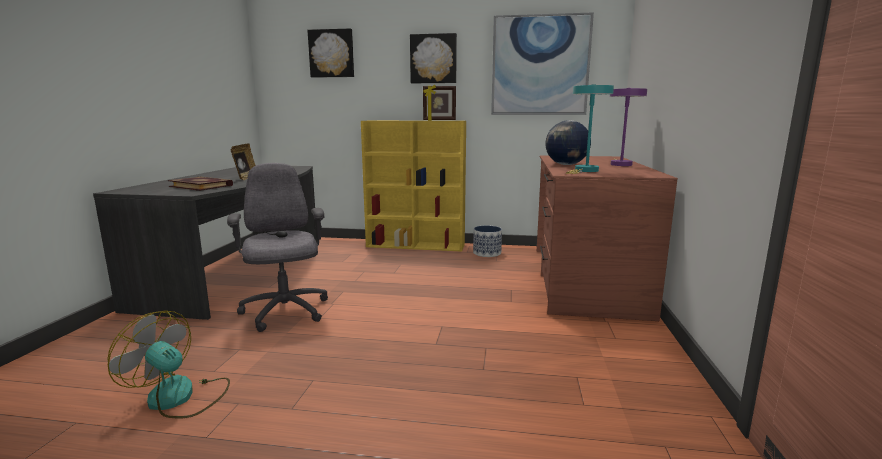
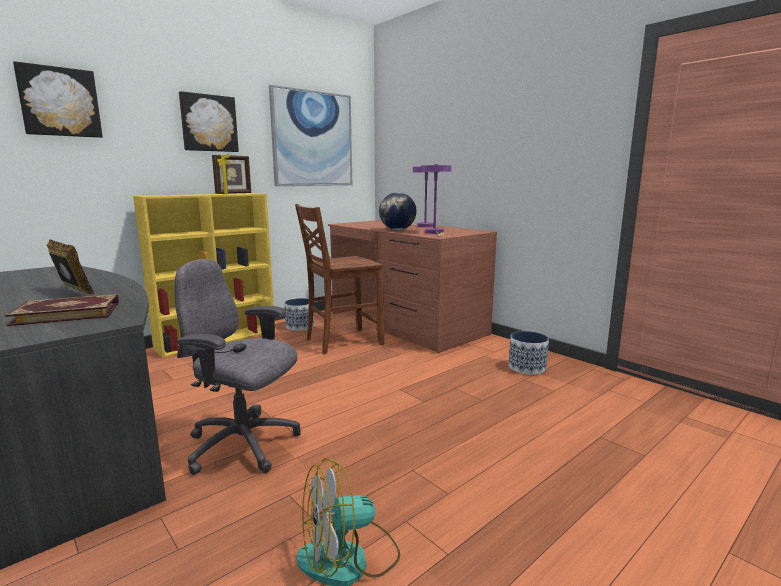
camera: 50 degrees left, 0 degrees up
turquoise table lamp [565,84,614,174] -> purple table lamp [421,164,452,236]
none -> brown chair [295,204,384,354]
none -> planter [509,331,549,375]

